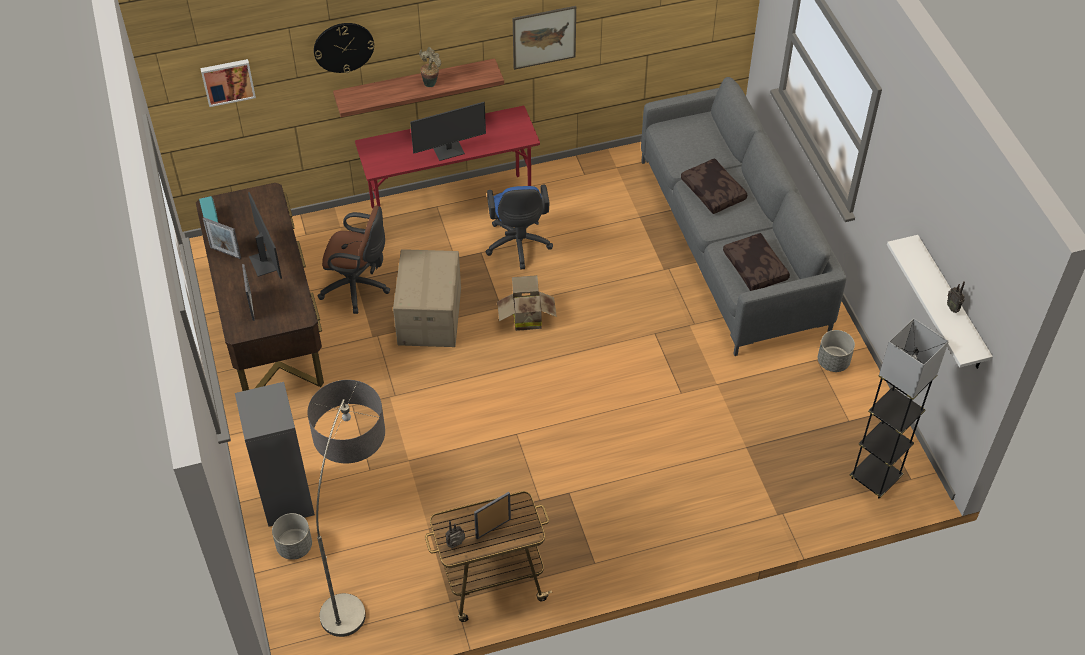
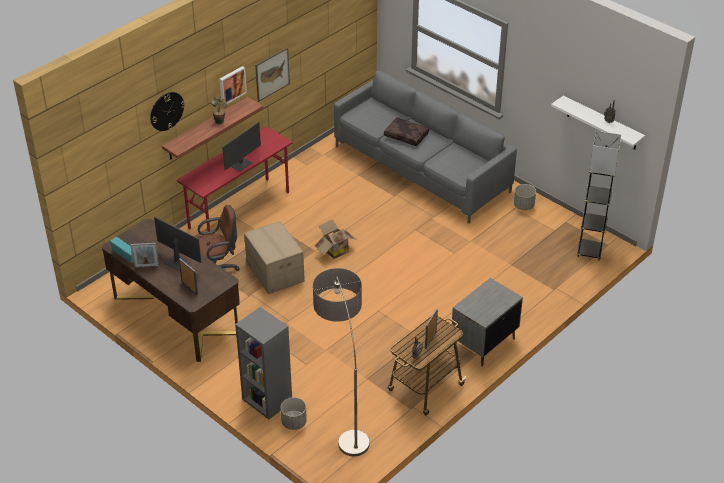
camera: 30 degrees left, 10 degrees down
picture [200,59,256,107] -> picture moved to [219,66,247,104]
blue office chair [485,184,553,269] -> none
brown pillow [723,233,790,291] -> none
none -> grey nightstand [452,278,523,366]

